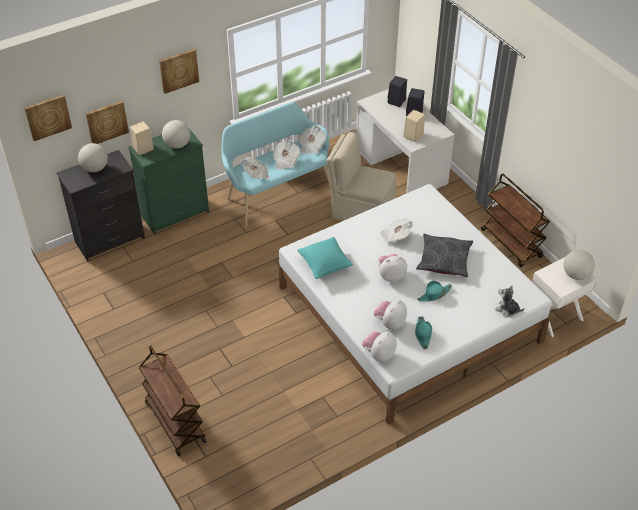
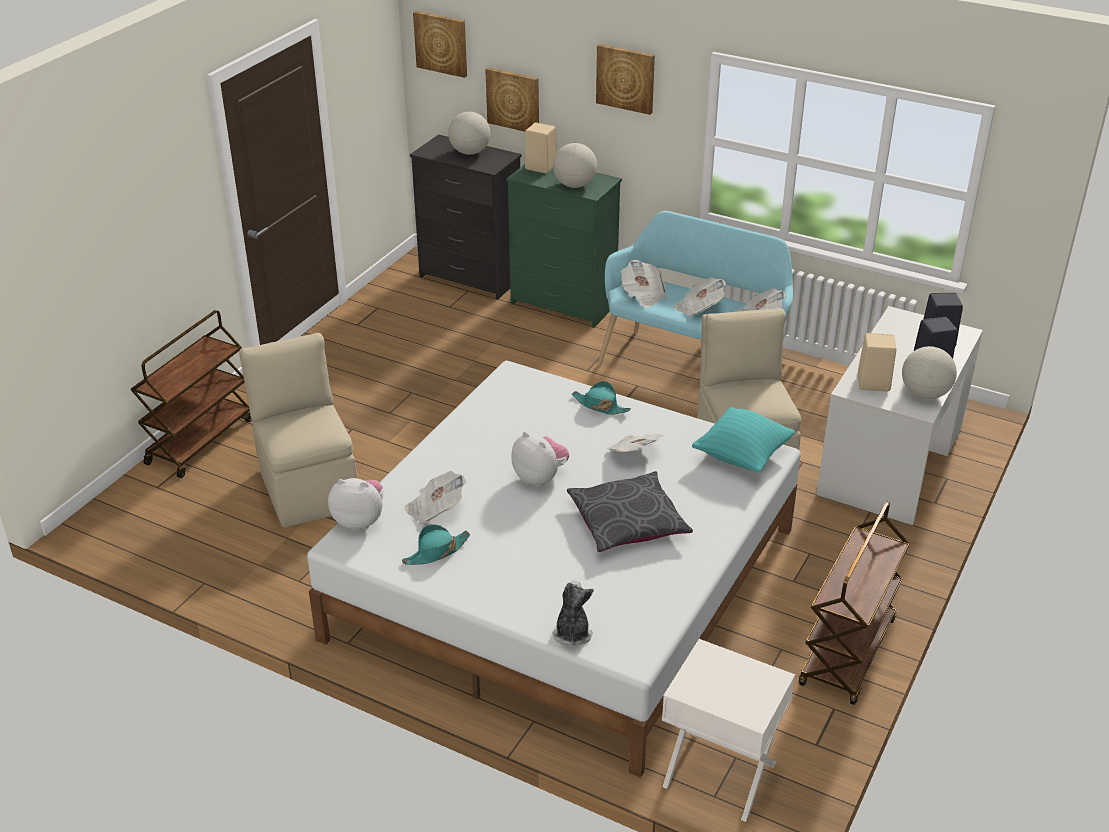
camera: 60 degrees right, 10 degrees down
turquoise pillow [297,237,353,279] -> turquoise pillow moved to [692,407,796,472]
plush toy [374,300,407,330] -> newspaper [405,471,466,525]
turquoise hat [417,281,452,302] -> turquoise hat moved to [571,381,631,415]
globe [564,250,595,280] -> globe moved to [902,346,957,399]
none -> beige chair [239,333,358,527]

